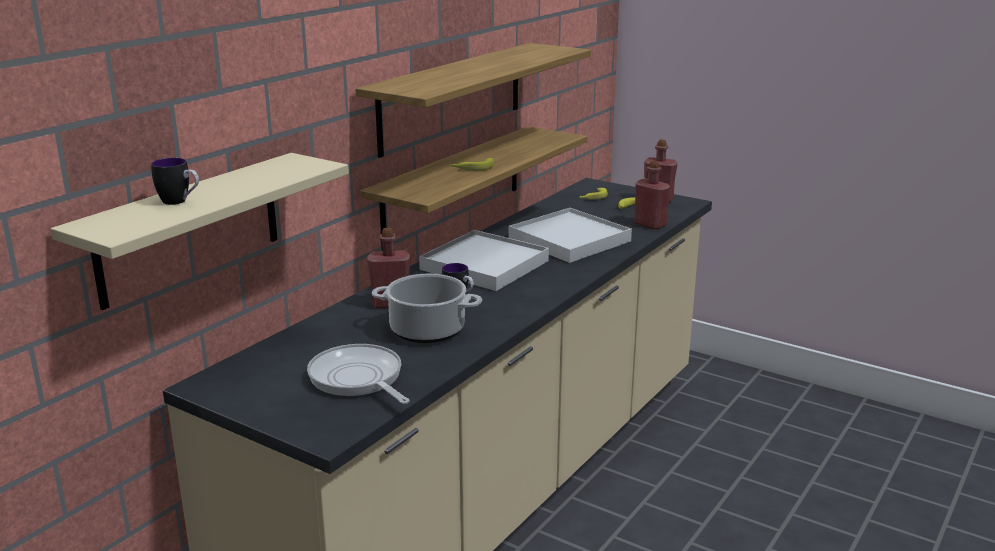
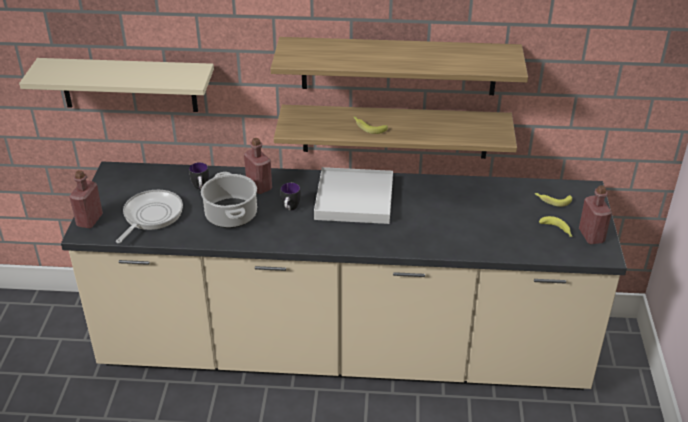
camera: 60 degrees right, 15 degrees up
mug [151,158,199,205] -> mug moved to [189,162,209,189]
white tray [508,208,632,263] -> none
red bottle [634,161,670,229] -> red bottle moved to [69,170,103,228]

